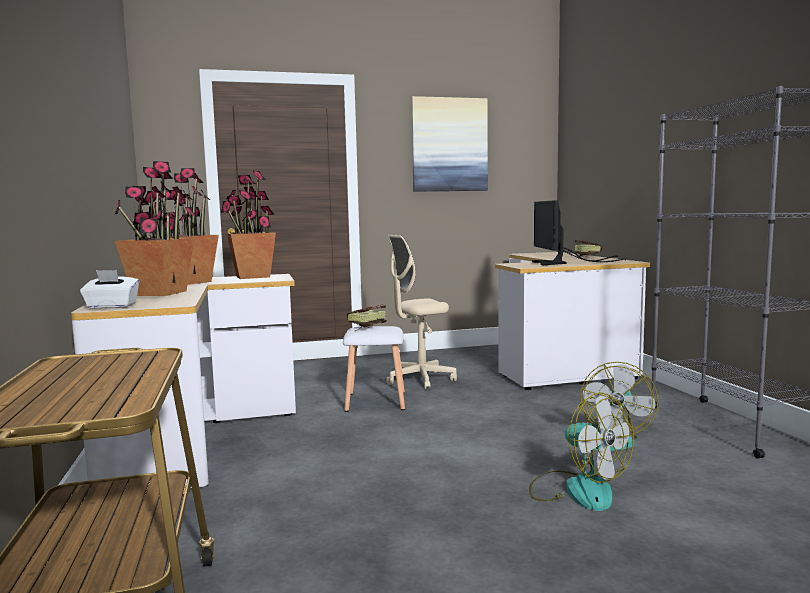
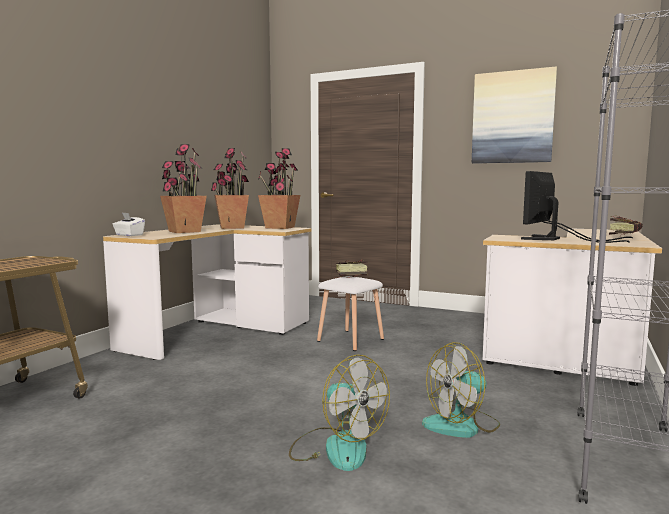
camera: 40 degrees right, 0 degrees up
beige office chair [386,235,457,389] -> none
fan [529,392,634,511] -> fan turned 45 degrees counterclockwise [289,355,390,471]

